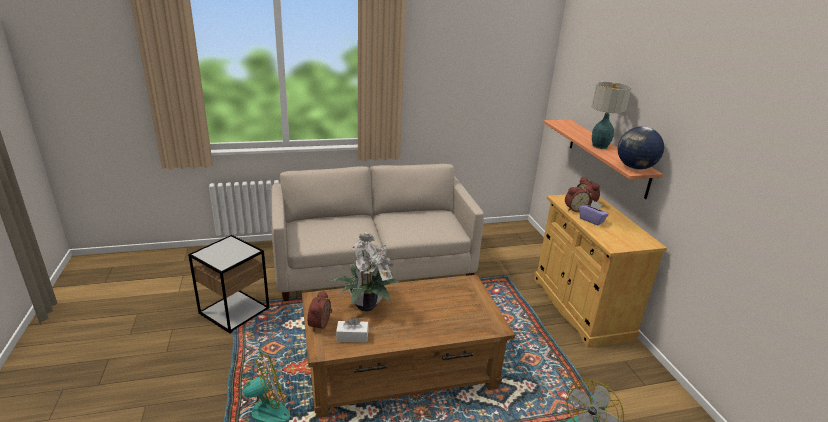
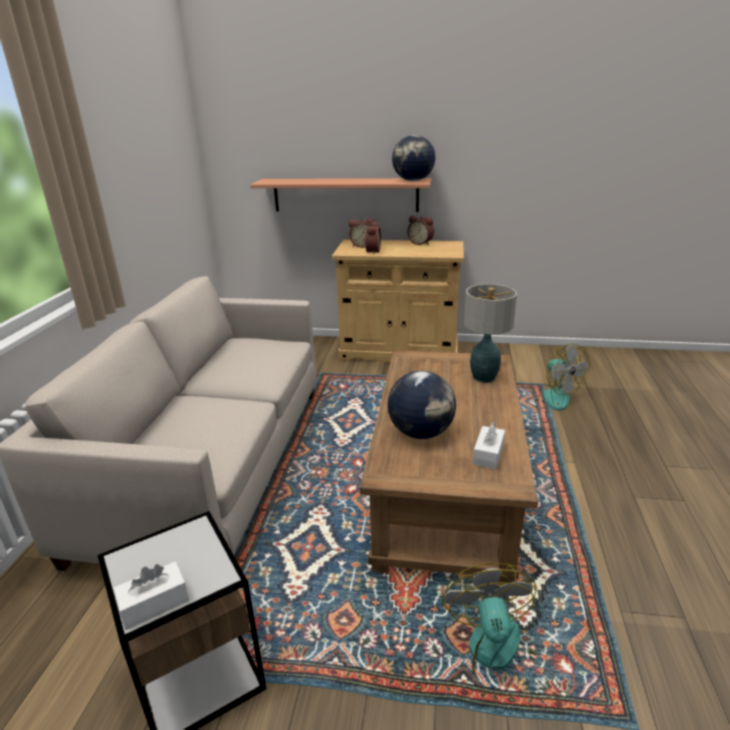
camera: 65 degrees left, 0 degrees up
alarm clock [307,290,332,331] -> alarm clock moved to [407,216,434,245]
potted plant [331,232,400,312] -> globe [388,371,456,439]
purple tissue box [579,201,609,225] -> none
table lamp [592,82,631,149] -> table lamp moved to [464,284,517,383]
none -> white tissue box [113,561,189,630]

